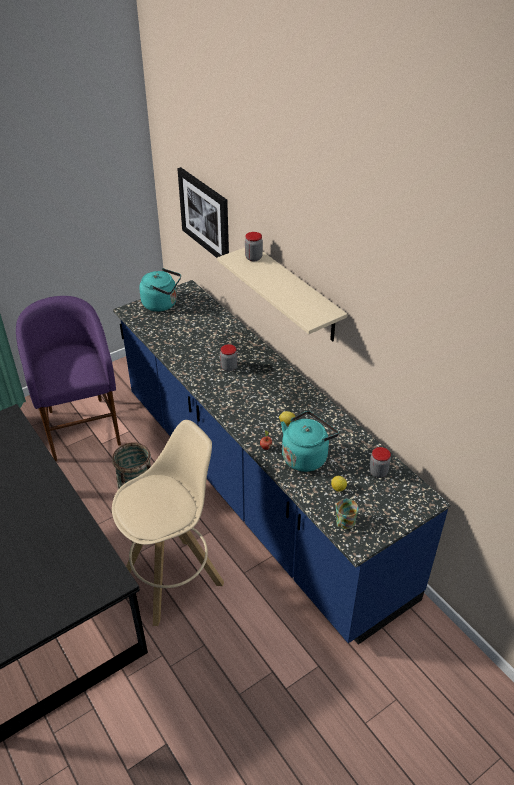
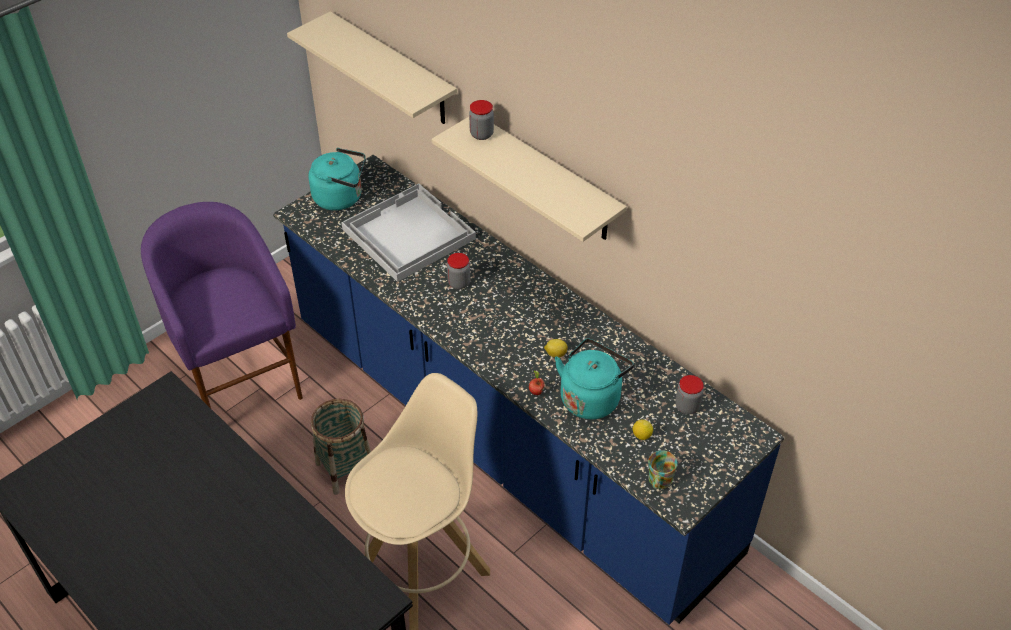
camera: 10 degrees left, 5 degrees up
picture [177,167,229,258] -> beige shelf [287,11,457,124]
none -> white tray [341,183,476,282]

